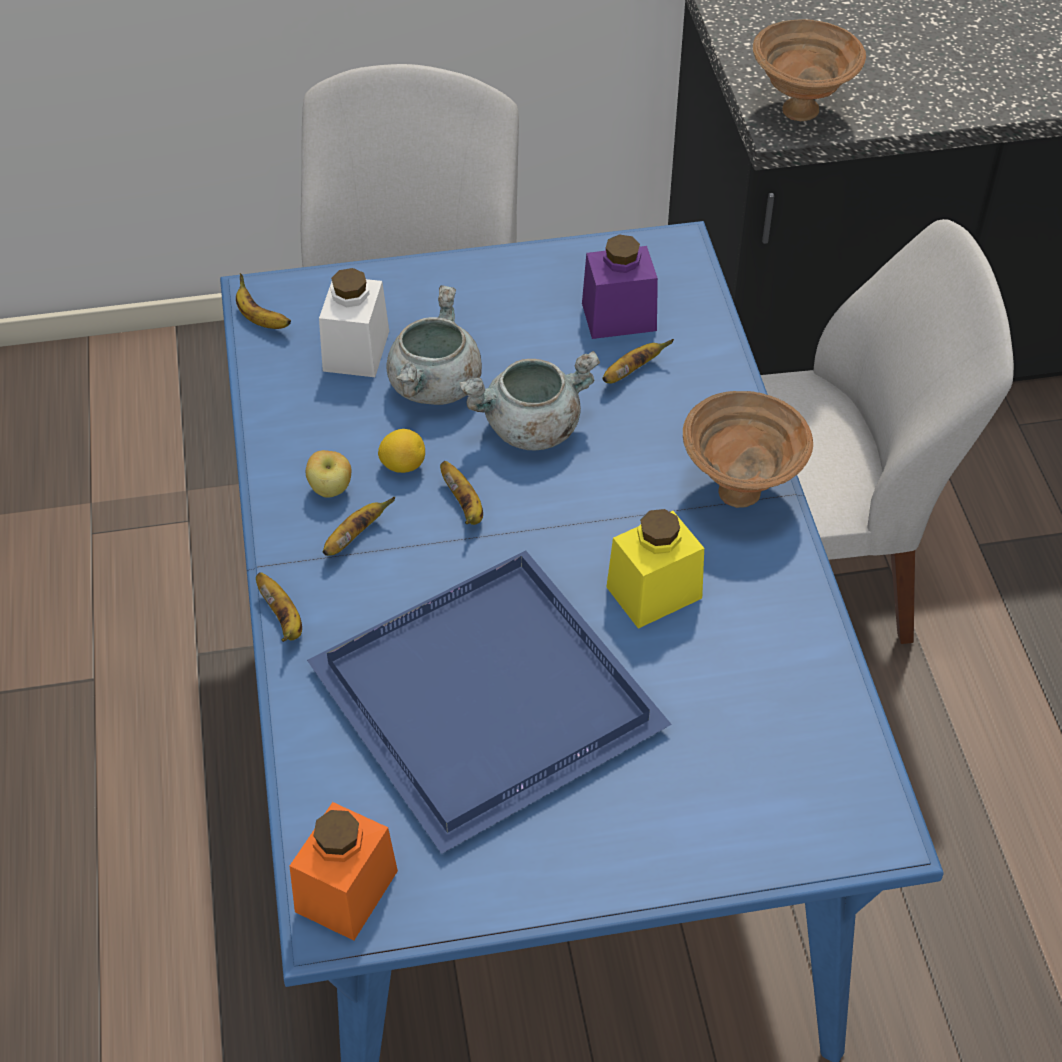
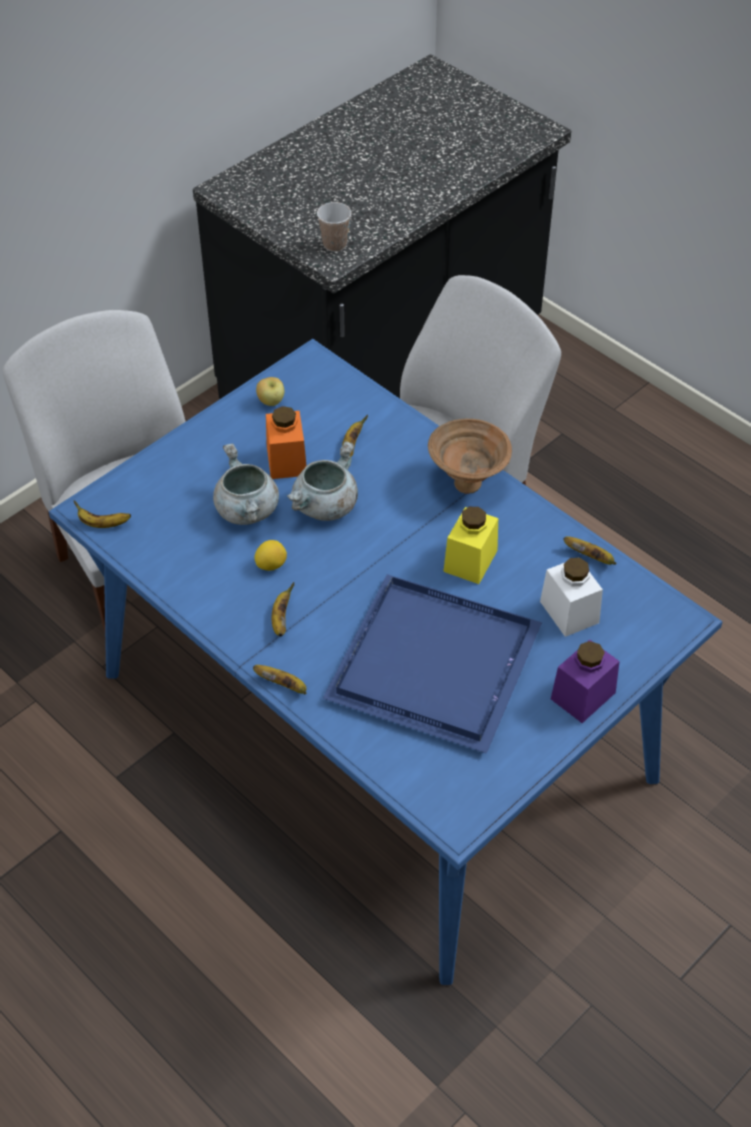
camera: 35 degrees left, 0 degrees up
orange jar [290,802,398,941] -> orange jar moved to [266,406,306,479]
apple [306,450,351,498] -> apple moved to [256,377,284,406]
white jar [319,268,389,377] -> white jar moved to [540,557,603,637]
banana [440,461,483,525] -> banana moved to [563,536,616,565]
purple jar [582,235,658,339] -> purple jar moved to [551,639,620,723]
brown bowl [753,19,866,121] -> cup [317,202,351,252]

